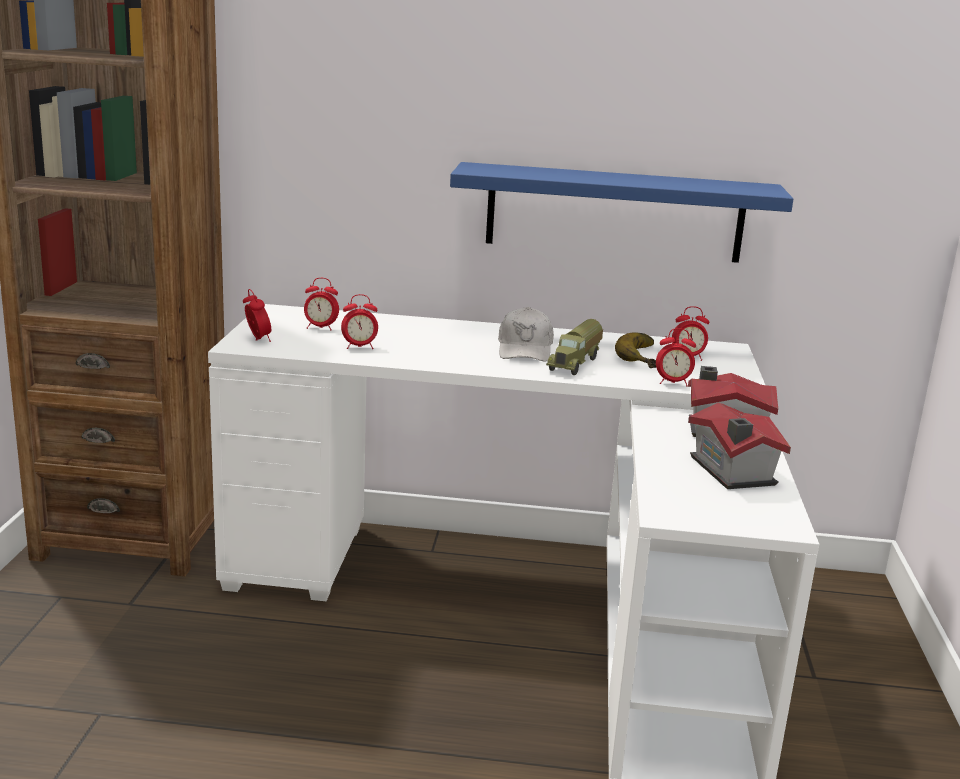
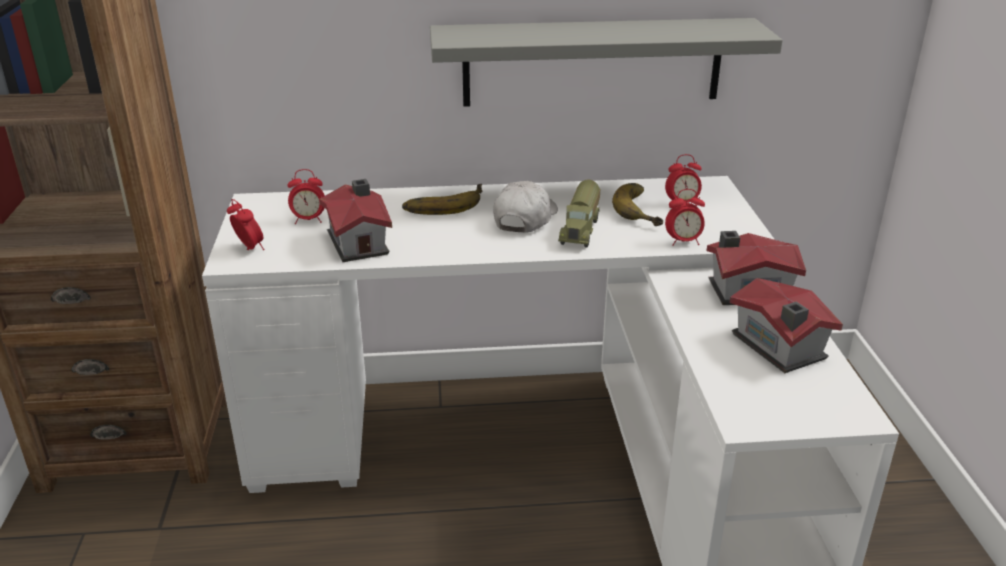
camera: 10 degrees left, 10 degrees up
alarm clock [341,294,378,349] -> toy house [319,179,392,262]
blue shelf [450,162,793,263] -> grey shelf [430,18,783,107]
white cap [498,307,554,362] -> white cap turned 150 degrees counterclockwise [493,181,558,233]
none -> banana [402,184,483,215]

